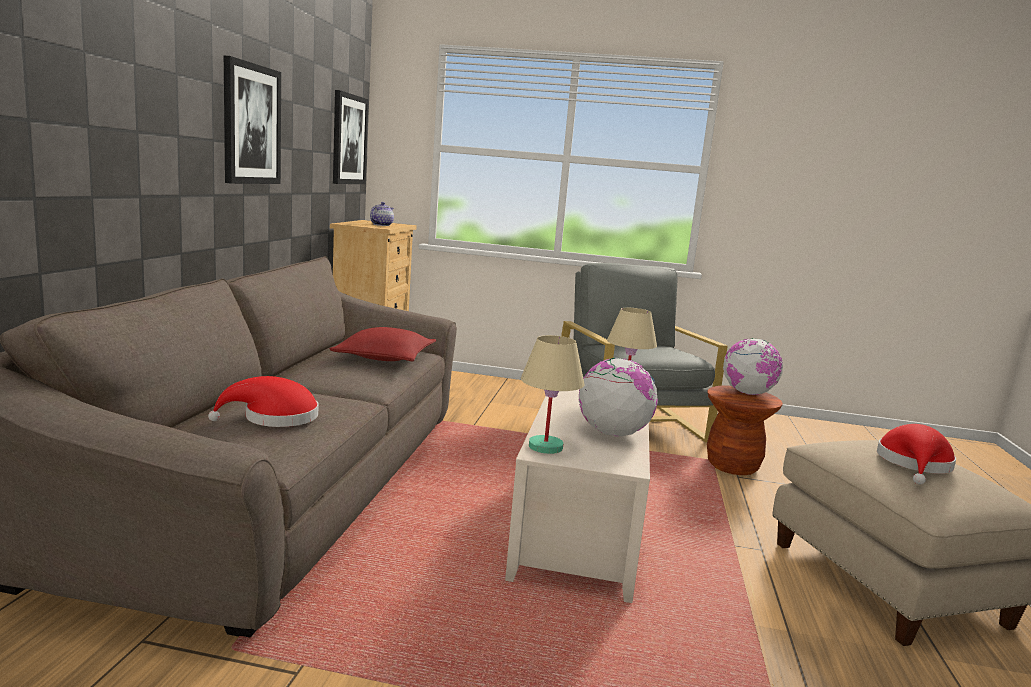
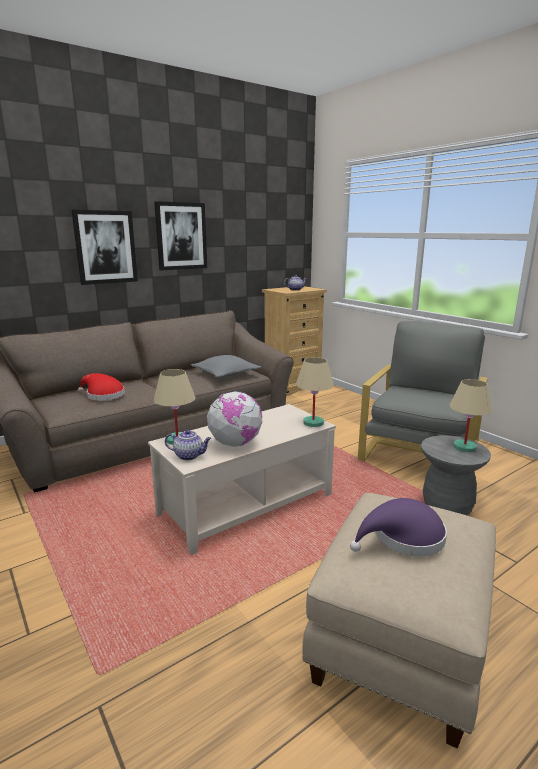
camera: 45 degrees right, 5 degrees up
red pillow [330,327,436,361] -> grey pillow [191,355,262,378]
picture [333,90,369,184] -> picture moved to [72,210,138,285]
brown stool [707,386,783,475] -> grey stool [421,435,491,515]
globe [723,339,783,395] -> beige table lamp [449,379,492,452]
red hat [877,424,956,485] -> purple hat [350,498,447,557]
none -> teapot [165,430,211,460]

